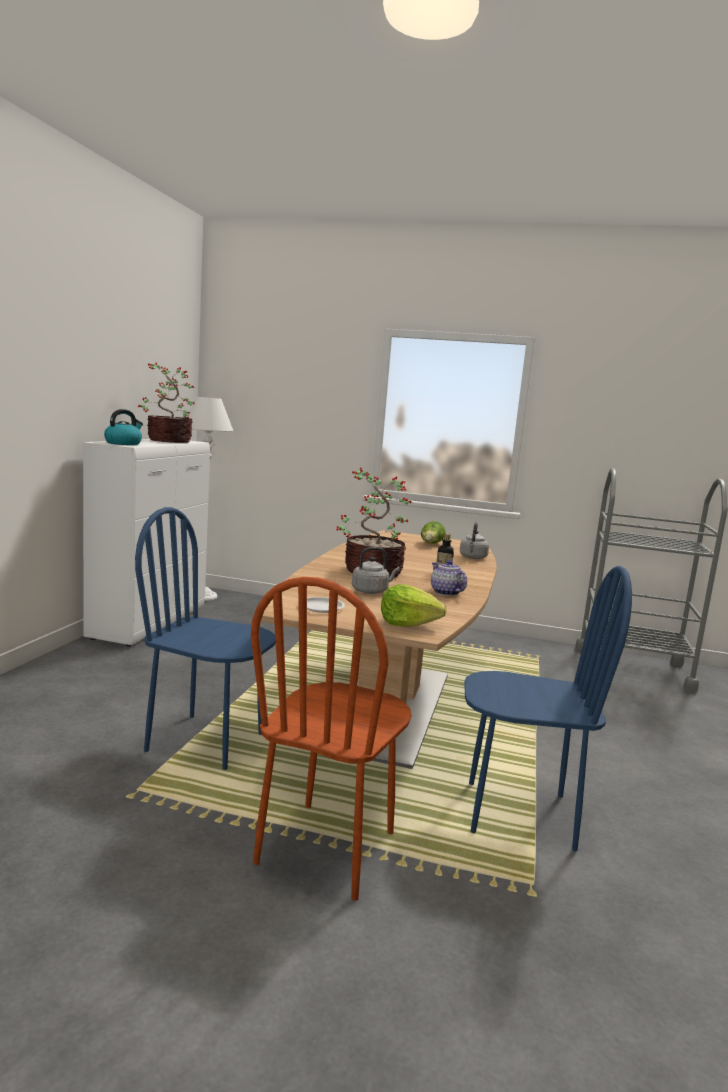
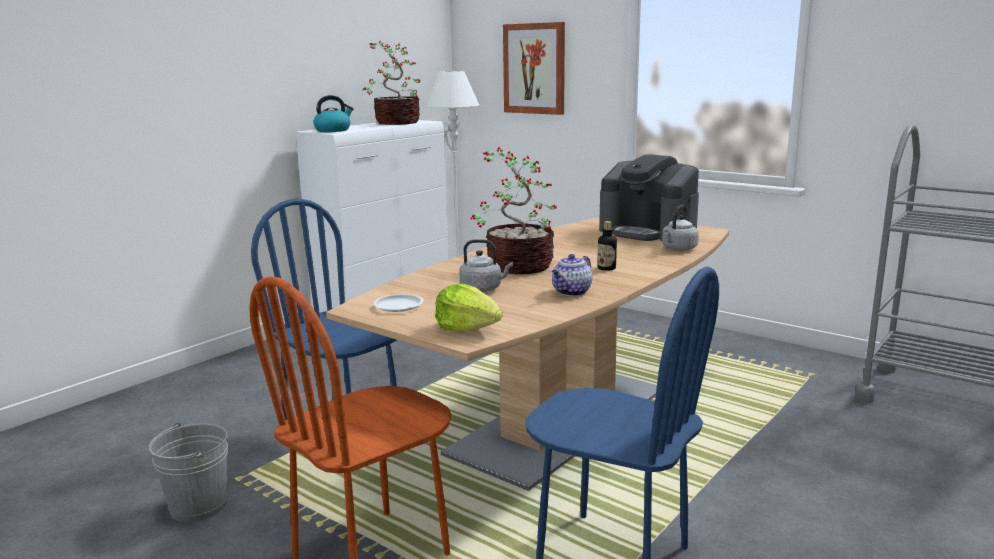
camera: 25 degrees right, 5 degrees up
lettuce [421,521,446,544] -> coffee machine [599,154,699,241]
teapot [431,560,467,596] -> teapot turned 135 degrees counterclockwise [552,254,592,296]
none -> grey bucket [149,422,228,522]
none -> picture [503,22,565,115]

